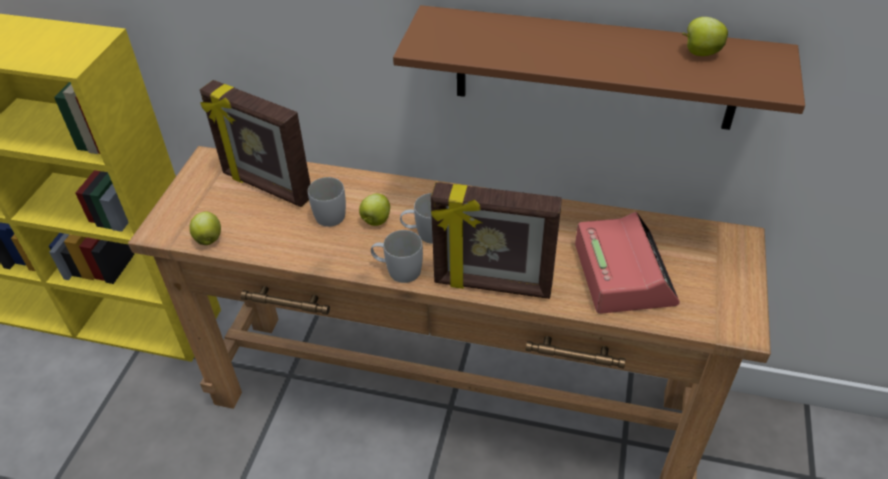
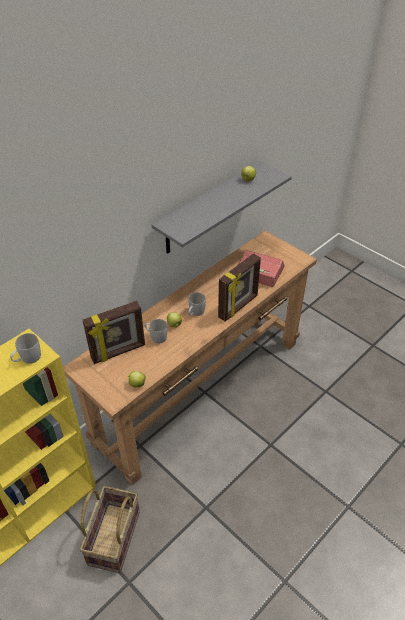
camera: 60 degrees left, 0 degrees up
white mug [371,230,423,283] -> white mug moved to [10,333,41,364]
brown shelf [393,5,805,130] -> grey shelf [152,161,292,254]
none -> basket [80,486,140,573]

